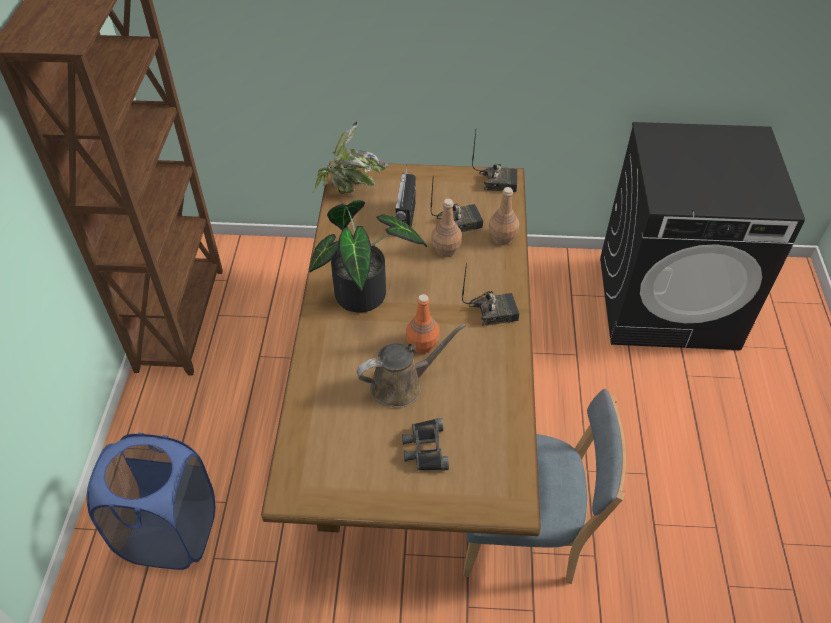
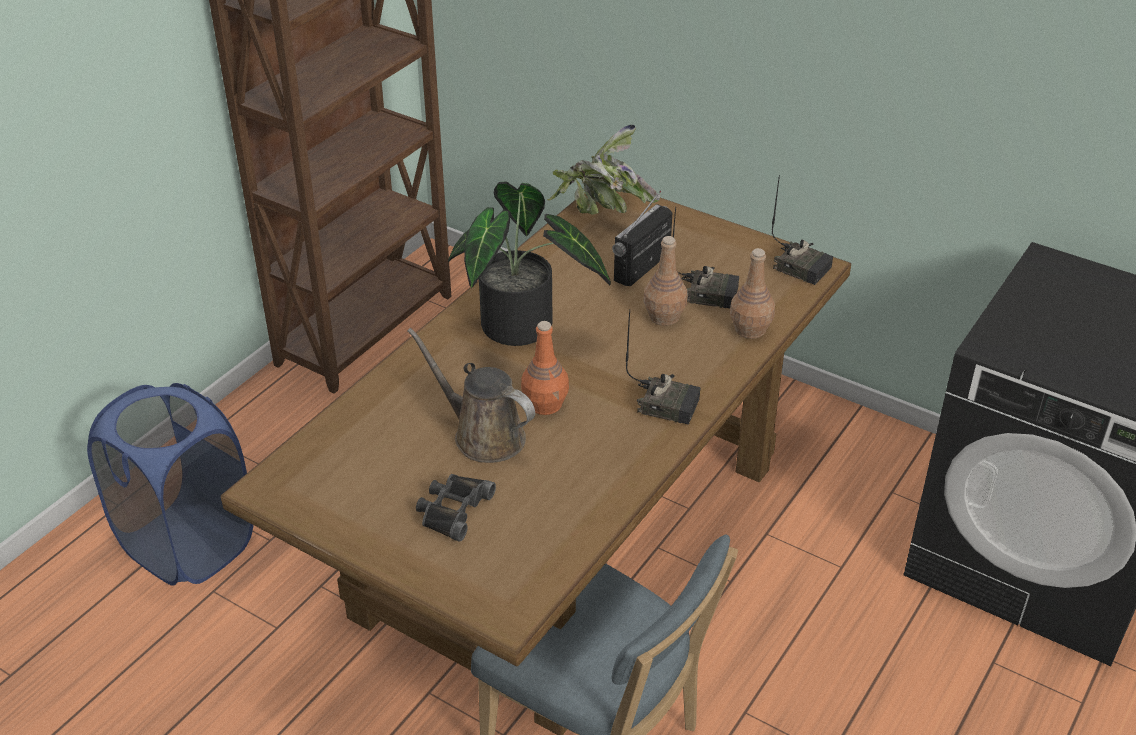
camera: 30 degrees right, 10 degrees down
brown watering can [357,323,466,408] -> brown watering can turned 150 degrees counterclockwise [407,328,535,463]

